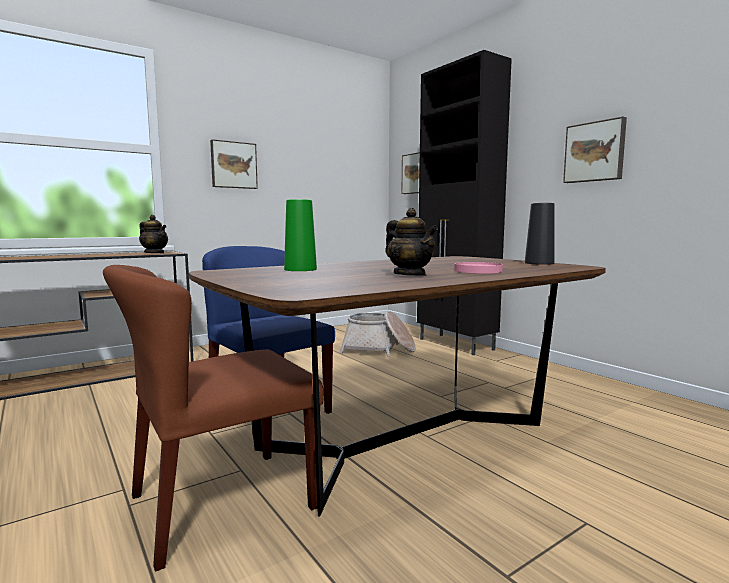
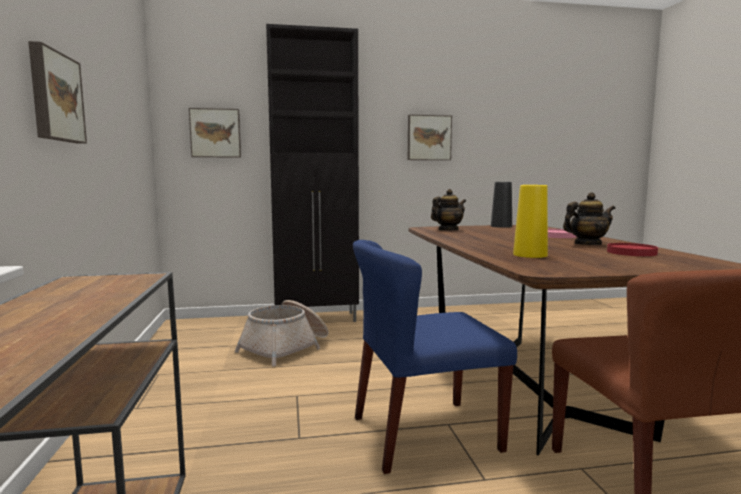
camera: 65 degrees left, 0 degrees up
teapot [139,215,168,253] -> teapot moved to [431,189,466,230]
green vase [284,199,317,271] -> yellow vase [513,185,548,258]
none -> red plate [607,243,658,256]

